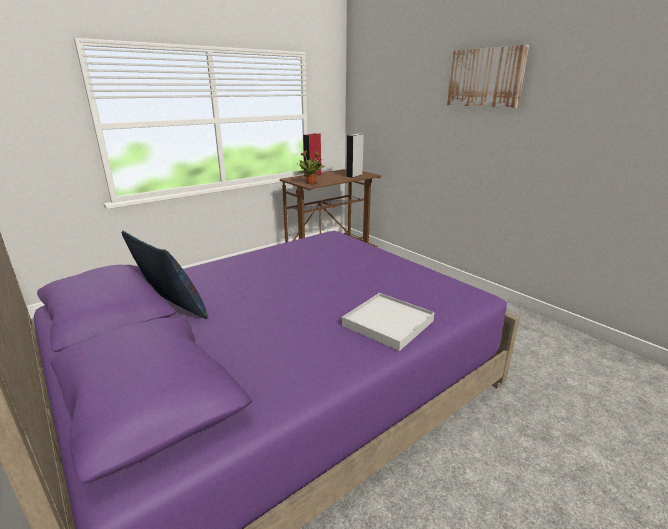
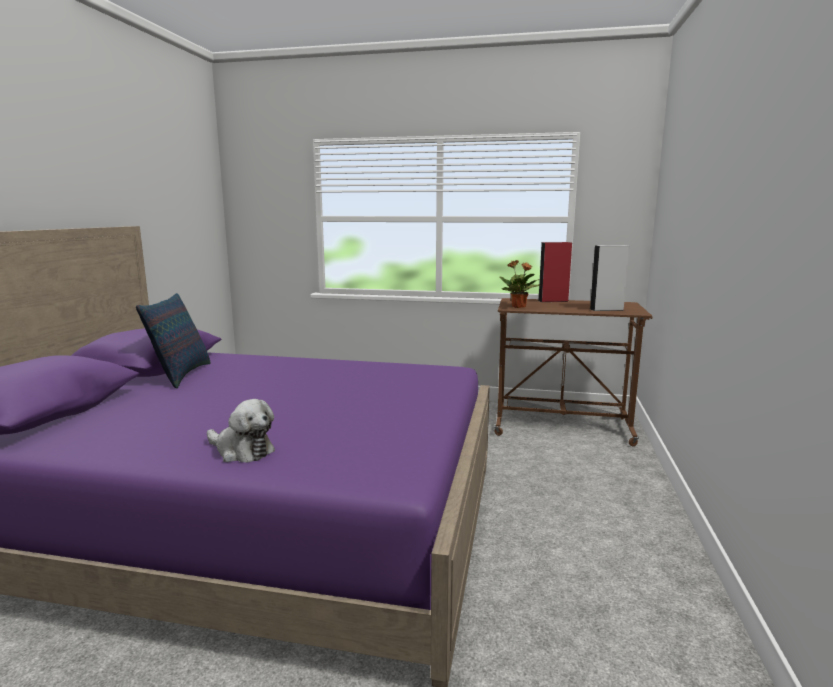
camera: 50 degrees right, 10 degrees down
white tray [342,293,435,351] -> plush toy [207,399,275,463]
picture [447,45,529,108] -> none

